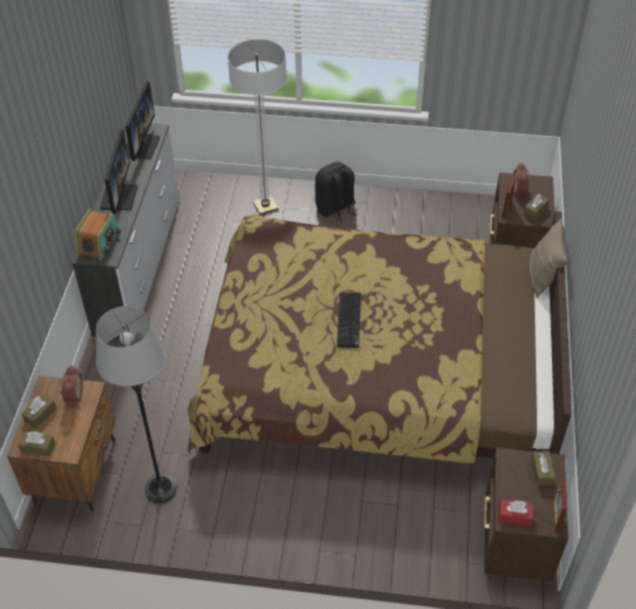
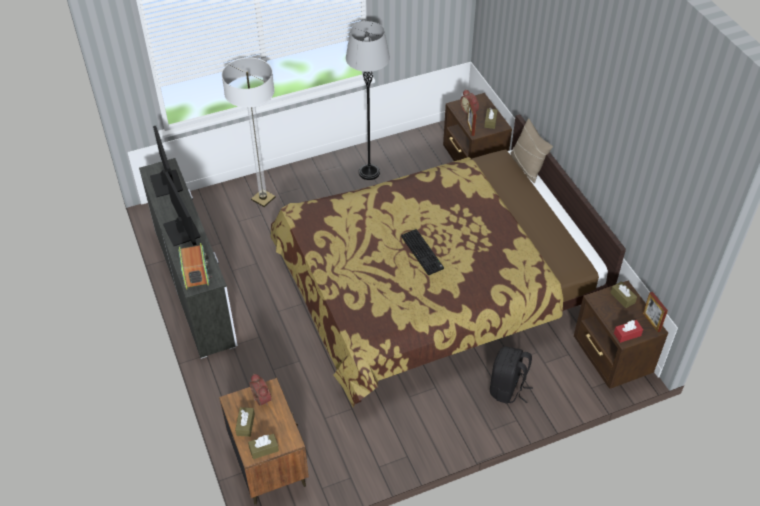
camera: 30 degrees left, 0 degrees up
grey floor lamp [96,306,177,503] -> grey floor lamp moved to [346,21,390,180]
black backpack [315,162,357,223] -> black backpack moved to [490,346,533,404]

